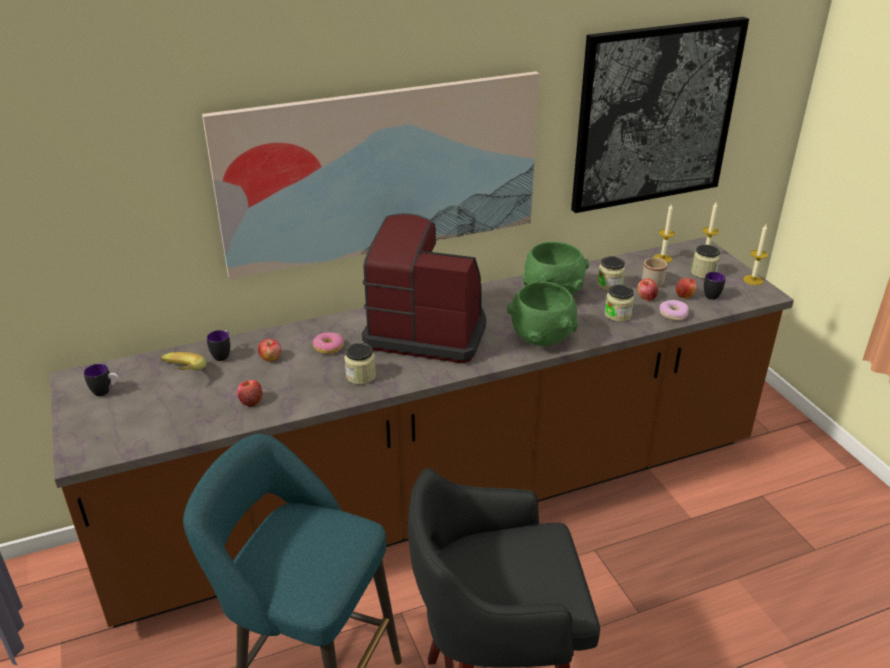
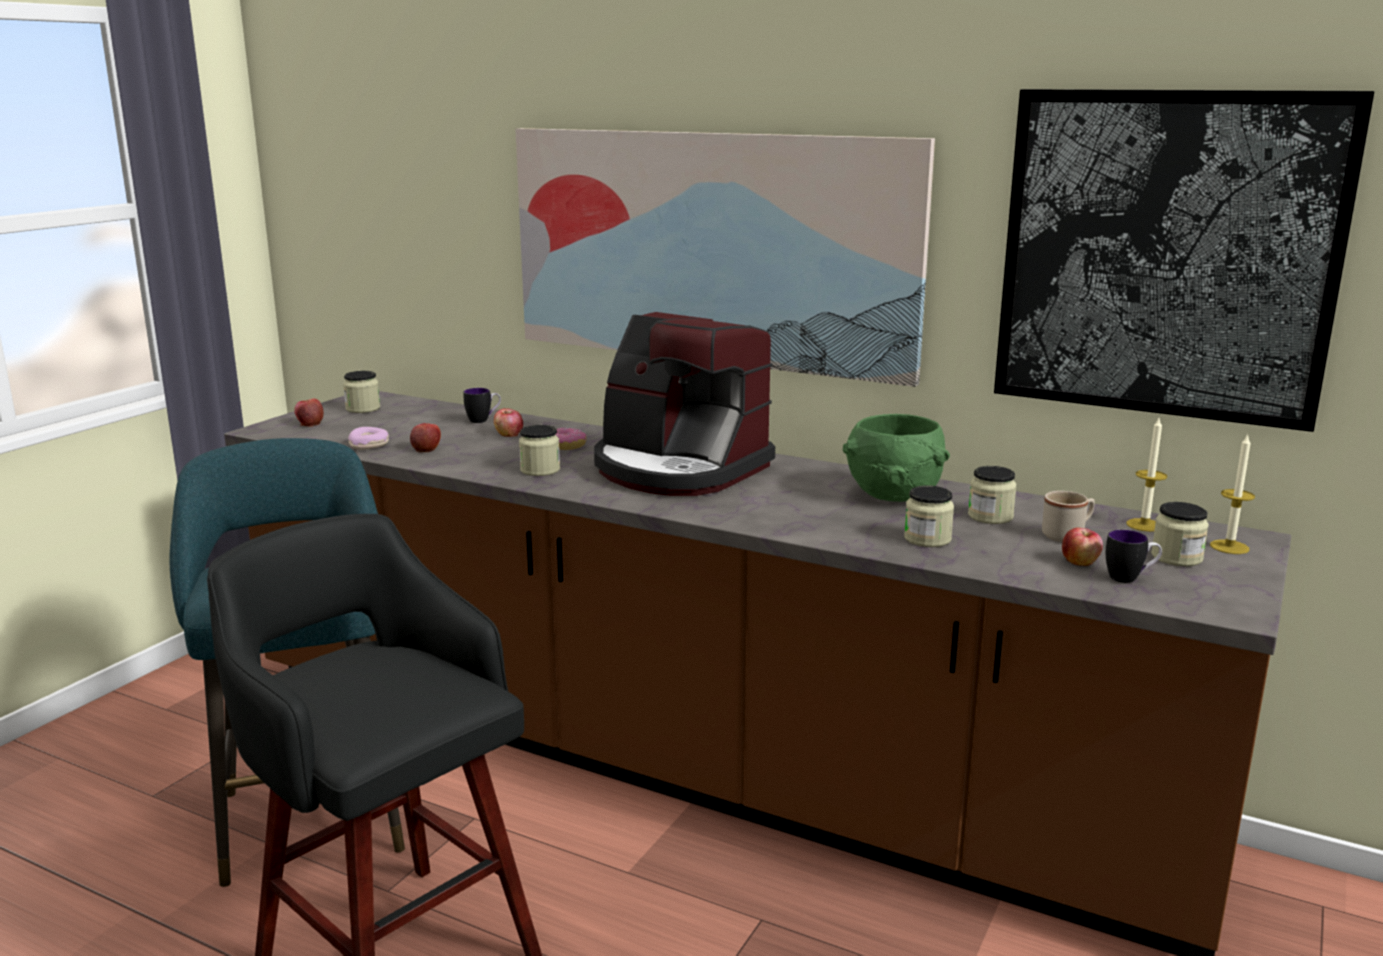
camera: 50 degrees right, 15 degrees down
mug [84,364,119,396] -> jar [343,371,380,413]
banana [161,352,206,370] -> none
coffee machine [362,213,486,363] -> coffee machine turned 150 degrees clockwise [594,312,775,496]
green bowl [507,282,579,346] -> none
apple [637,278,658,301] -> apple moved to [294,398,323,427]
donut [659,300,689,321] -> donut moved to [348,427,389,450]
candle [743,224,768,285] -> none

